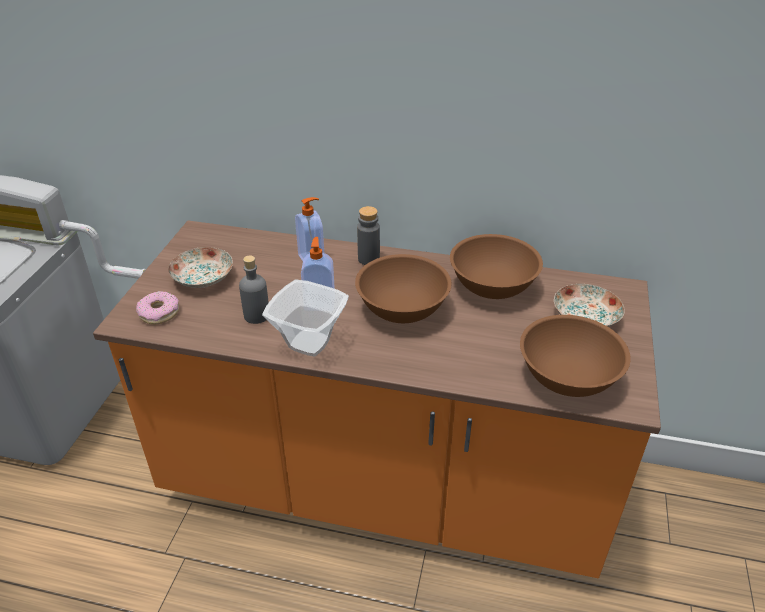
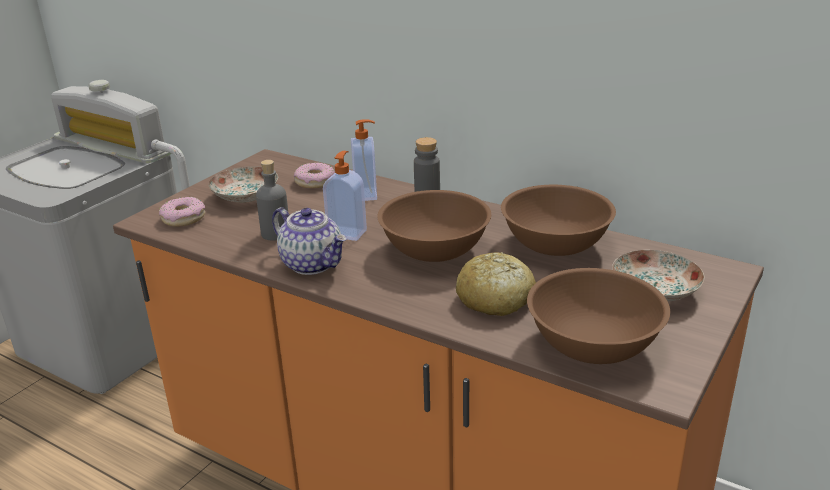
camera: 20 degrees right, 10 degrees down
bowl [262,280,349,356] -> teapot [272,207,347,275]
none -> donut [294,162,335,189]
none -> bread [456,252,536,316]

